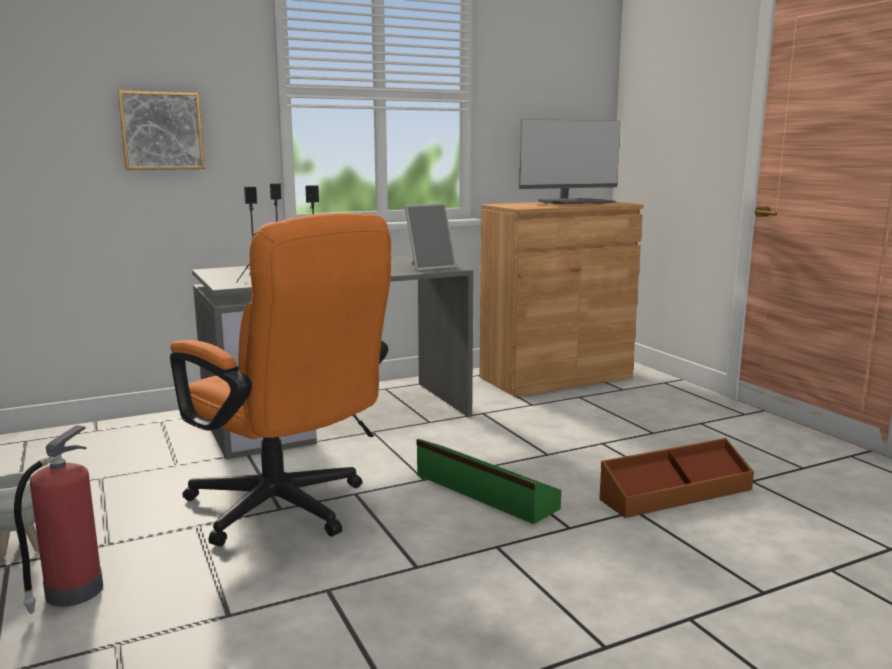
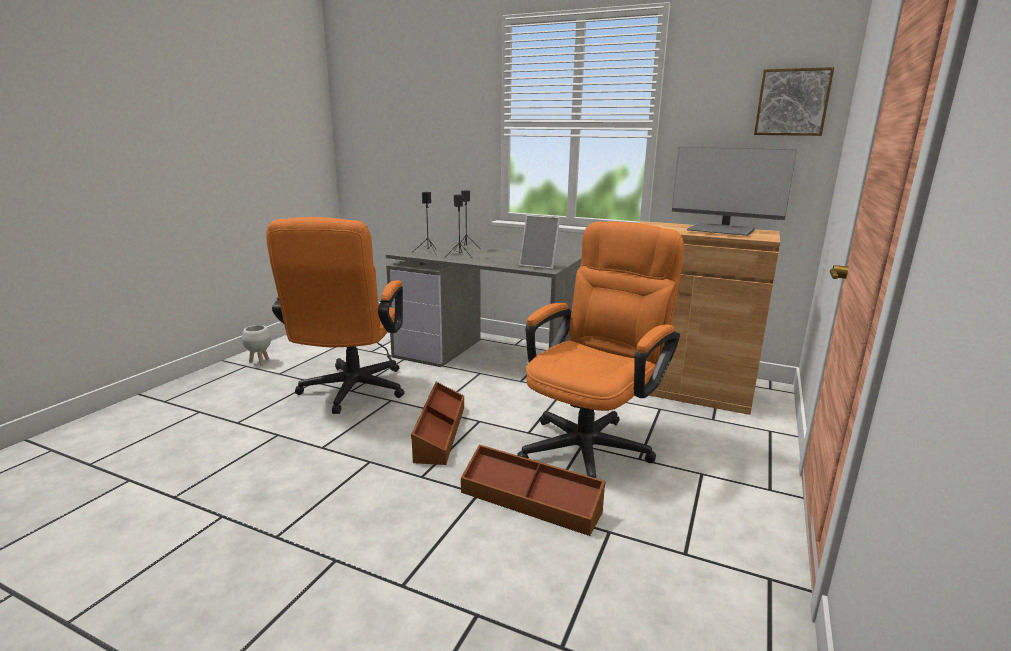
camera: 50 degrees right, 5 degrees up
fire extinguisher [14,425,103,614] -> none
picture [118,91,204,170] -> picture moved to [754,67,834,136]
green storage box [416,439,561,524] -> brown storage box [411,382,464,465]
none -> orange office chair [517,221,684,478]

